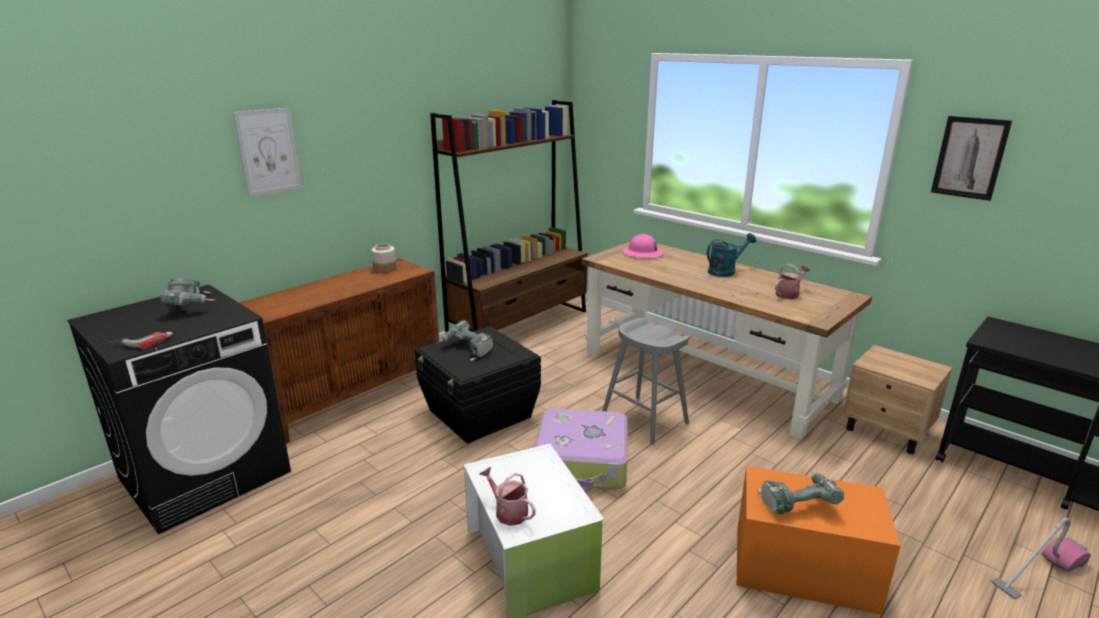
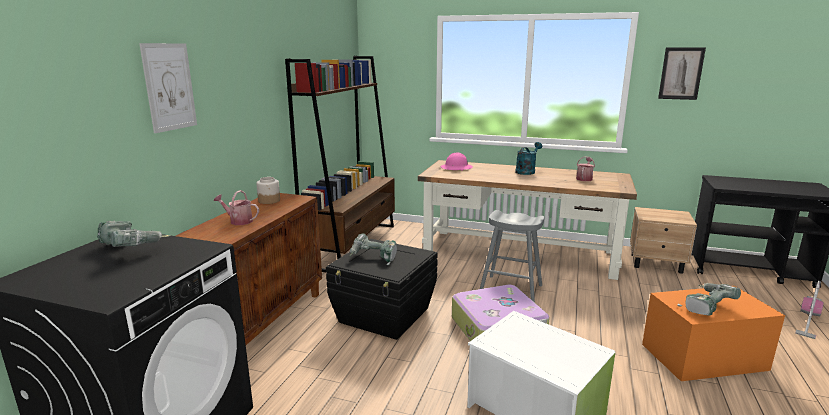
camera: 25 degrees left, 5 degrees down
power drill [109,332,173,349] -> none
watering can [479,467,536,526] -> watering can moved to [213,190,259,225]

